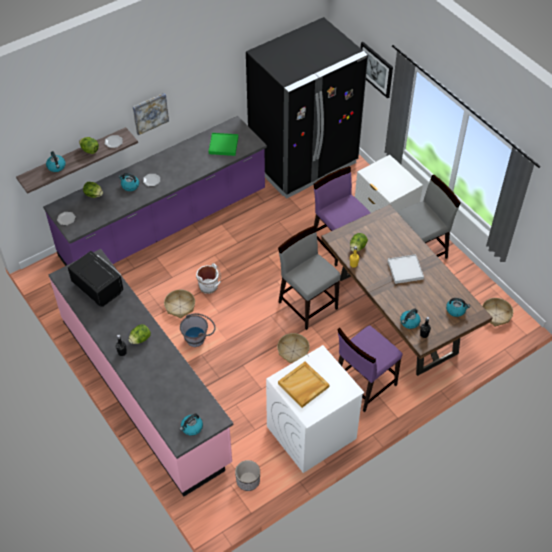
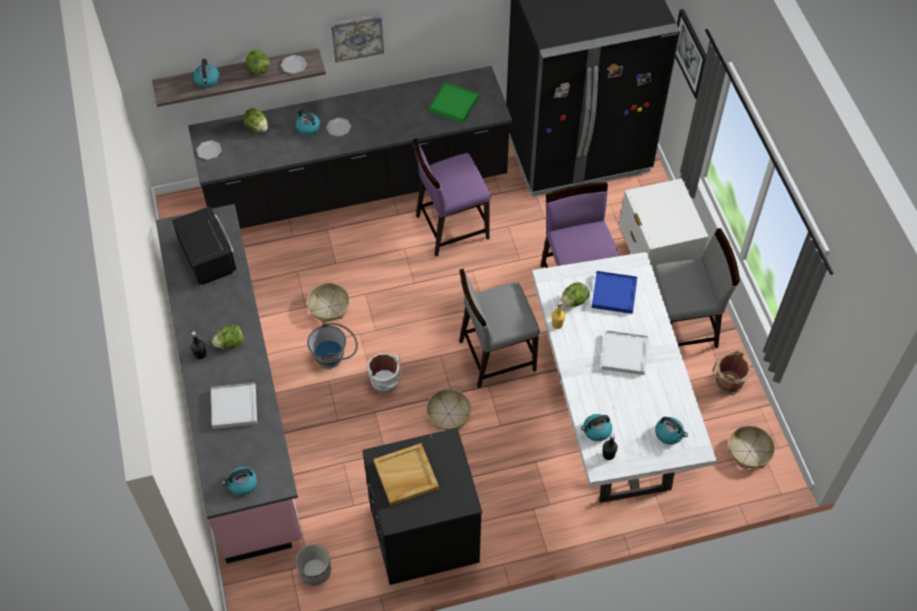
camera: 20 degrees right, 5 degrees up
purple counter [43,116,267,266] -> black counter [188,66,512,229]
white bucket [196,263,221,294] -> white bucket moved to [367,353,402,394]
white washing machine [266,345,365,473] -> black washing machine [363,428,482,585]
grey chair [278,226,341,330] -> grey chair turned 90 degrees counterclockwise [459,269,540,388]
brown dining table [321,204,493,376] -> white dining table [532,252,717,503]
purple chair [338,325,403,412] -> purple chair moved to [413,138,491,257]
none -> white tray [211,383,257,429]
none -> blue tray [591,271,637,314]
none -> brown bucket [712,350,751,394]

